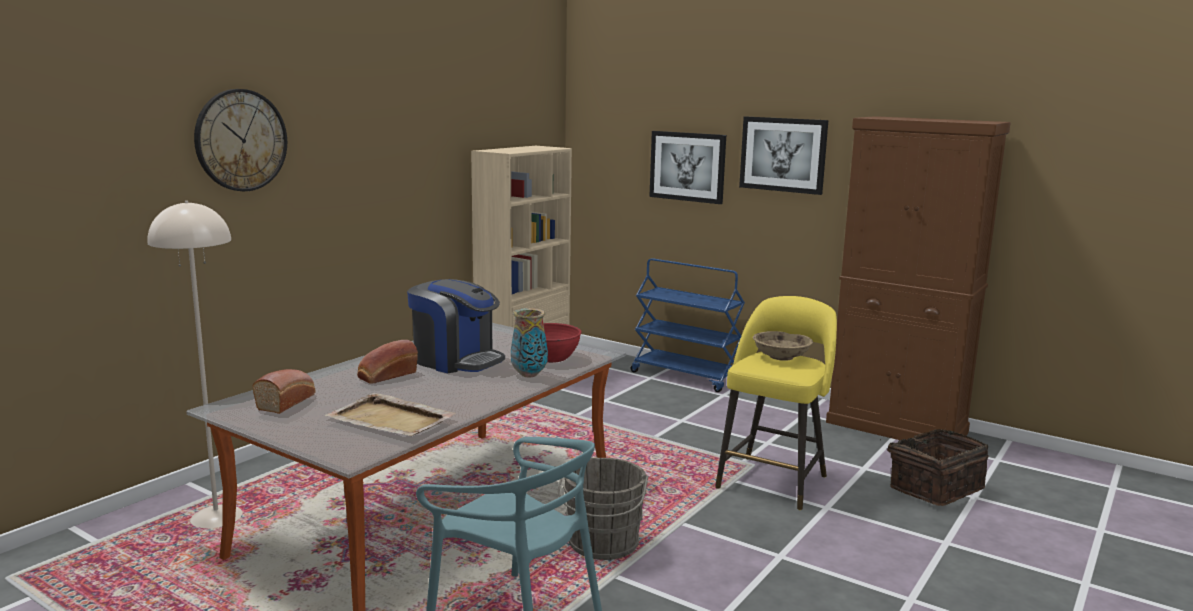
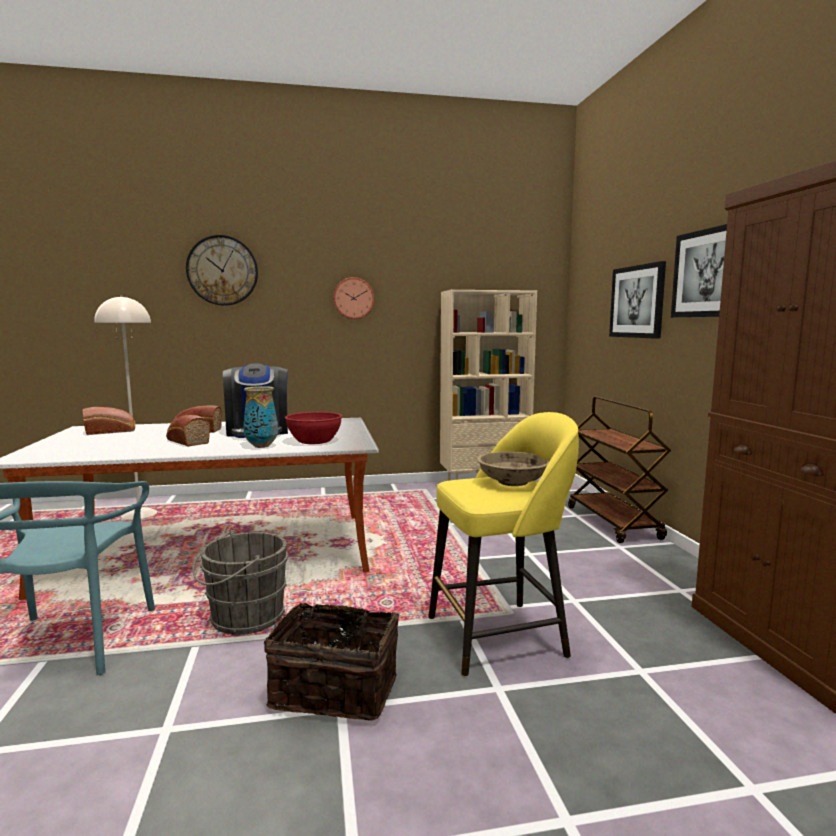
camera: 45 degrees right, 5 degrees down
beige tray [325,393,456,436] -> none
blue cart [631,258,745,392] -> brown cart [568,396,671,543]
basket [879,429,989,506] -> basket moved to [264,597,399,721]
none -> bread [166,415,210,446]
none -> wall clock [333,277,374,319]

